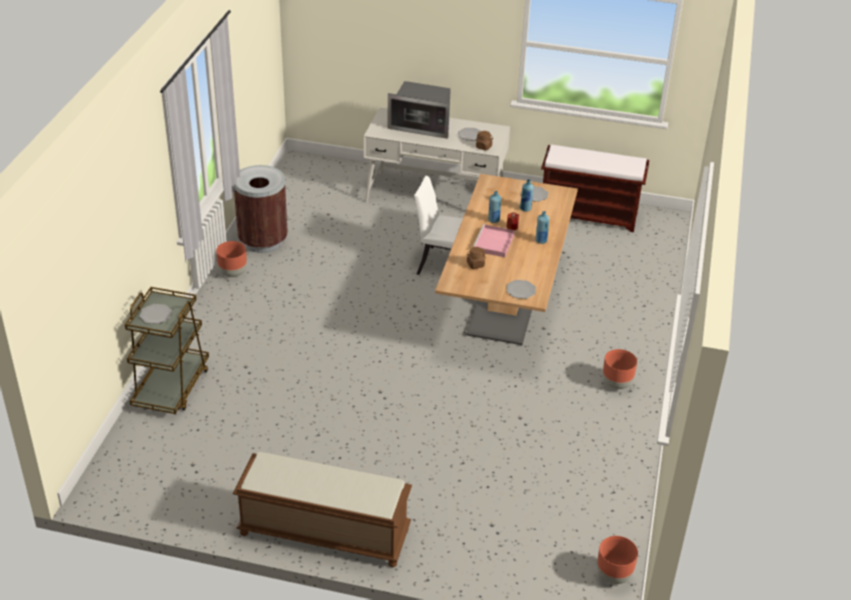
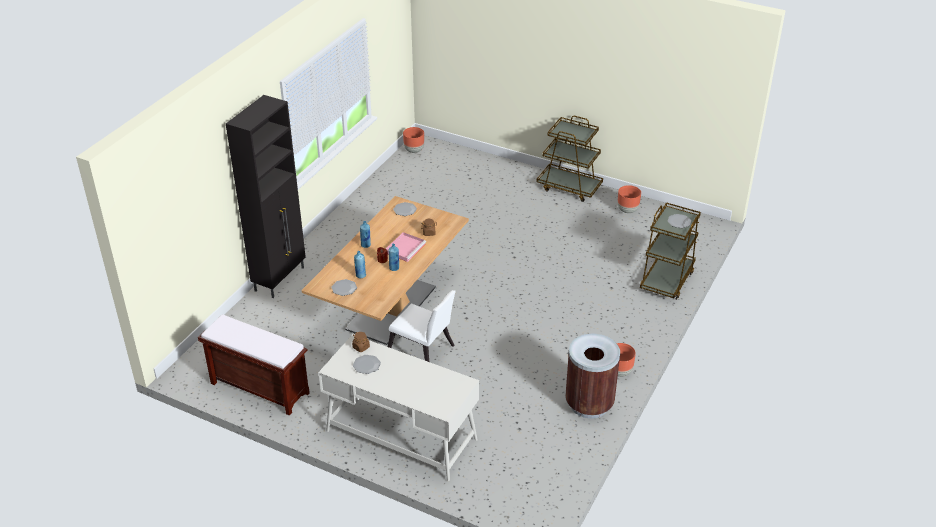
camera: 165 degrees left, 0 degrees up
brown bench [233,452,412,567] -> brown cart [536,116,603,202]
microwave [387,81,451,139] -> none
brown planter [603,349,637,389] -> brown planter moved to [617,185,641,213]
none -> black cabinet [226,95,306,298]

